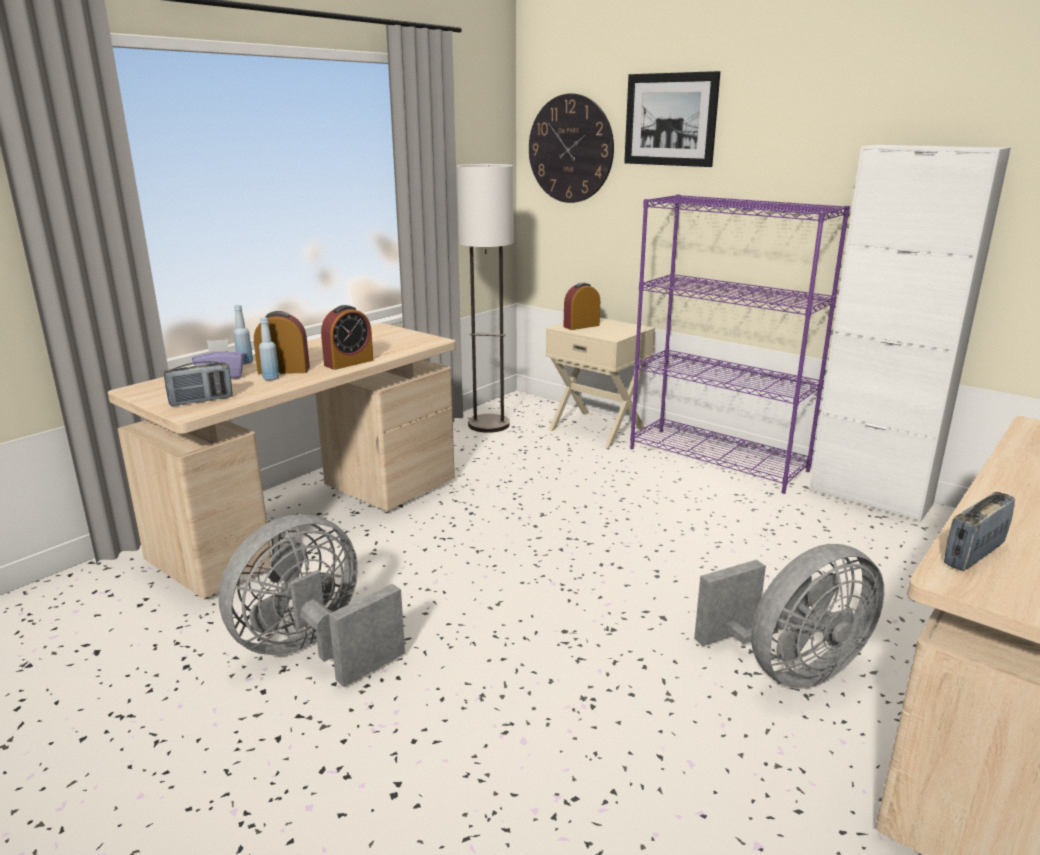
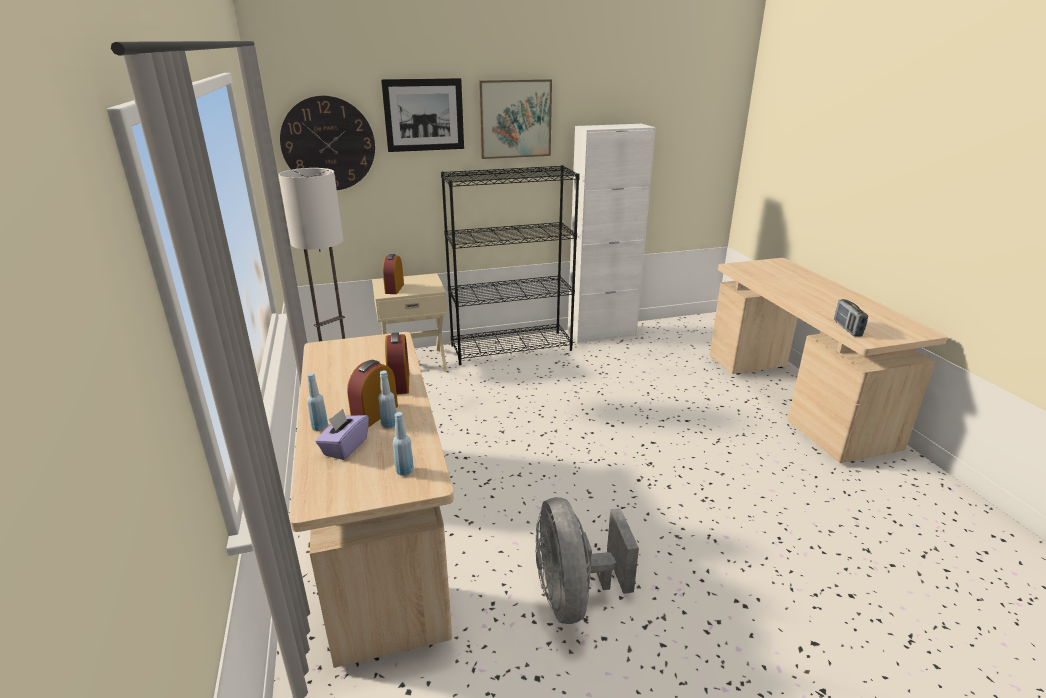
camera: 55 degrees left, 5 degrees up
radio [164,361,233,406] -> blue bottle [393,412,414,476]
purple bookcase [630,194,850,494] -> black bookcase [441,165,580,365]
grey fan [694,544,884,689] -> none
none -> picture [478,79,552,159]

